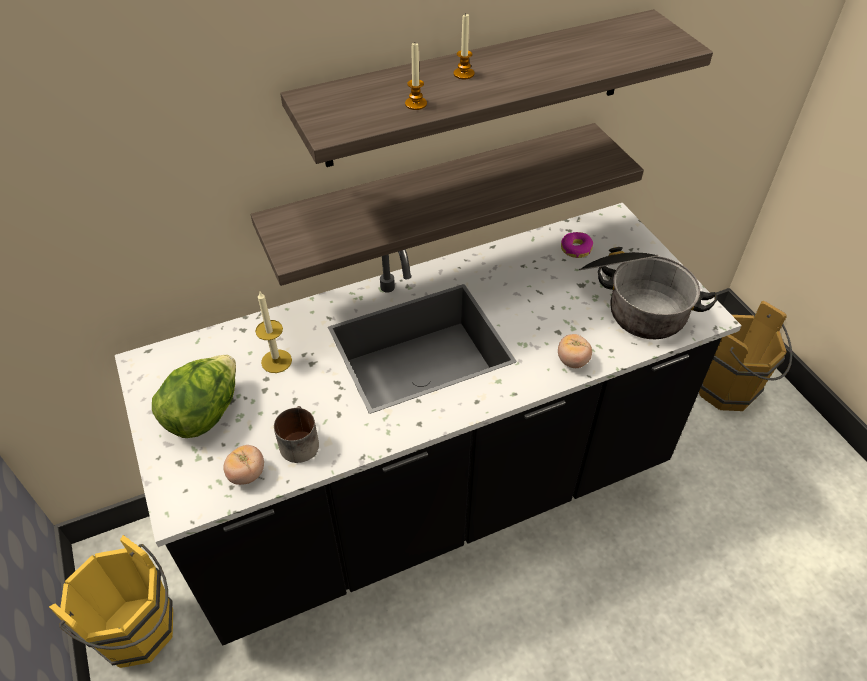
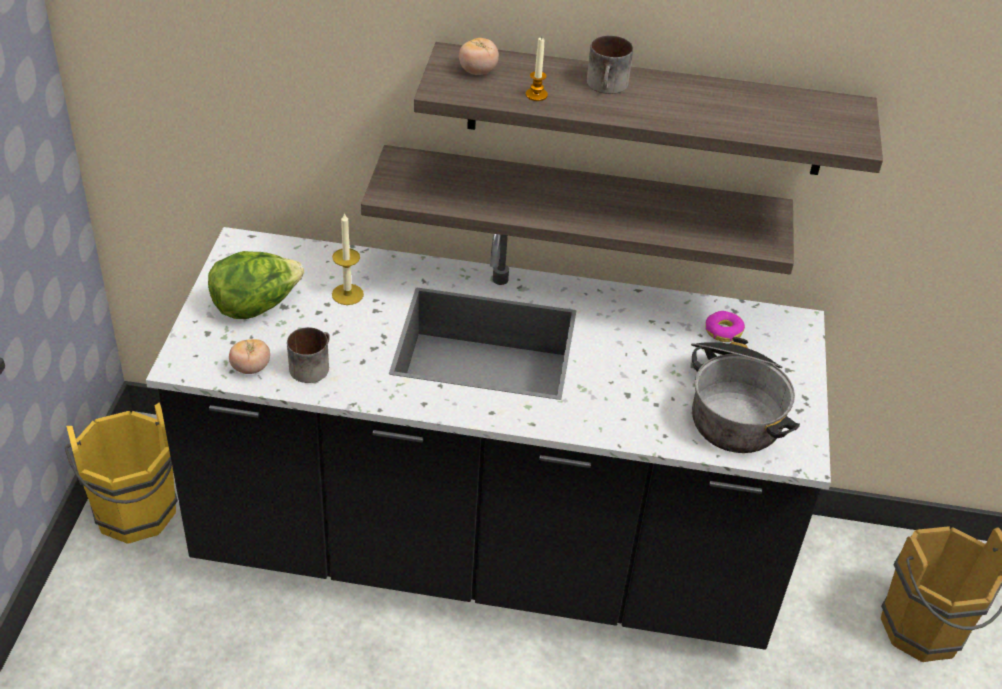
camera: 30 degrees right, 5 degrees down
candle [454,14,474,79] -> mug [587,35,633,94]
tomato [558,334,592,368] -> tomato moved to [459,38,499,75]

